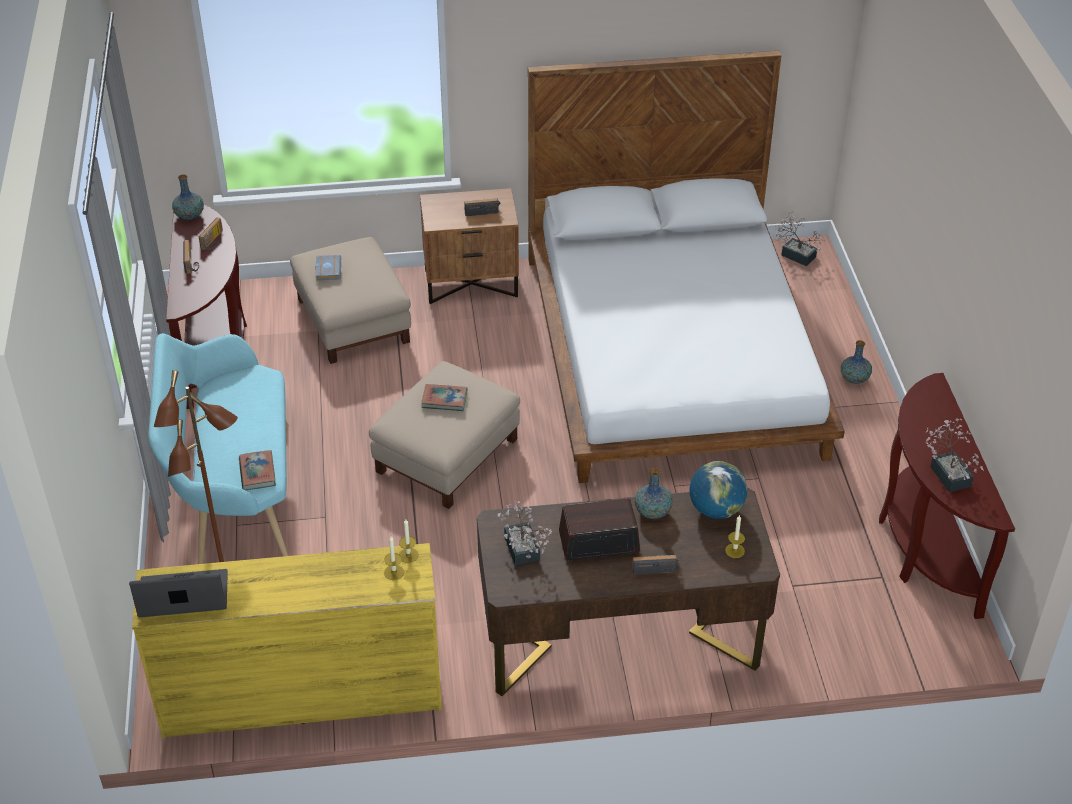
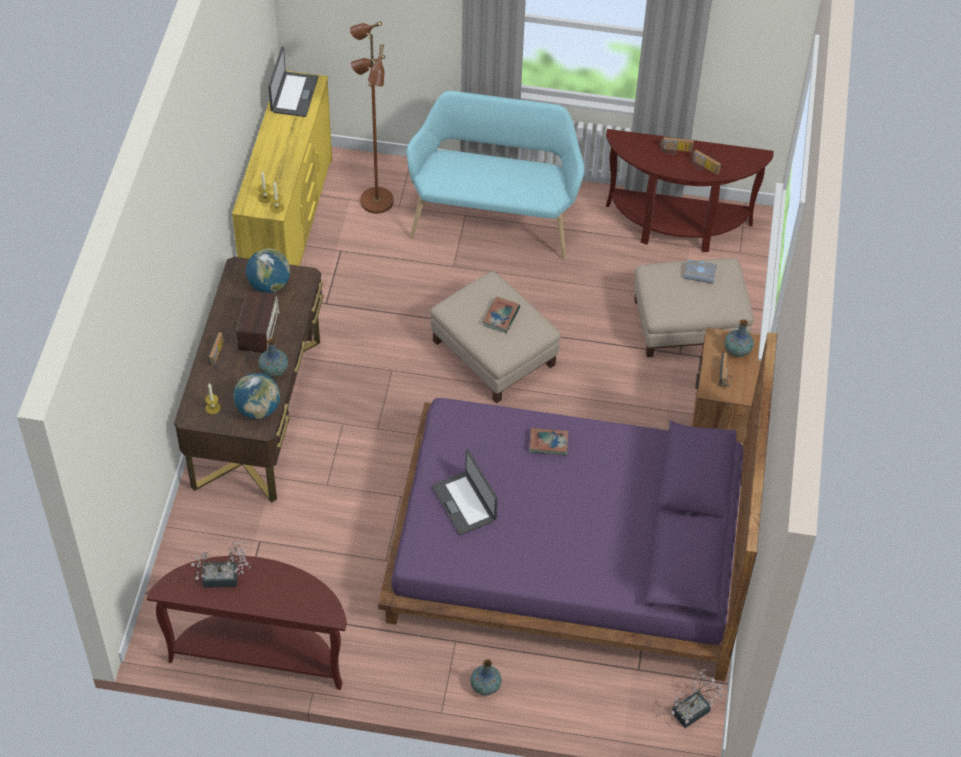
camera: 105 degrees right, 10 degrees up
vase [172,174,204,220] -> vase moved to [724,320,754,357]
book [239,450,276,490] -> book moved to [529,428,569,455]
potted plant [497,501,552,565] -> globe [246,249,290,293]
white bed [528,51,845,483] -> purple bed [378,332,778,681]
none -> laptop [431,449,498,535]

